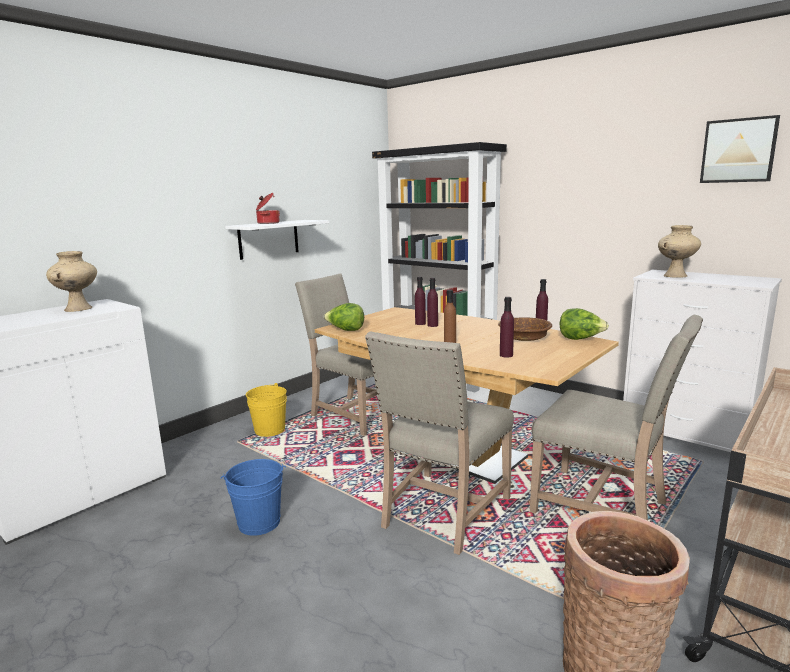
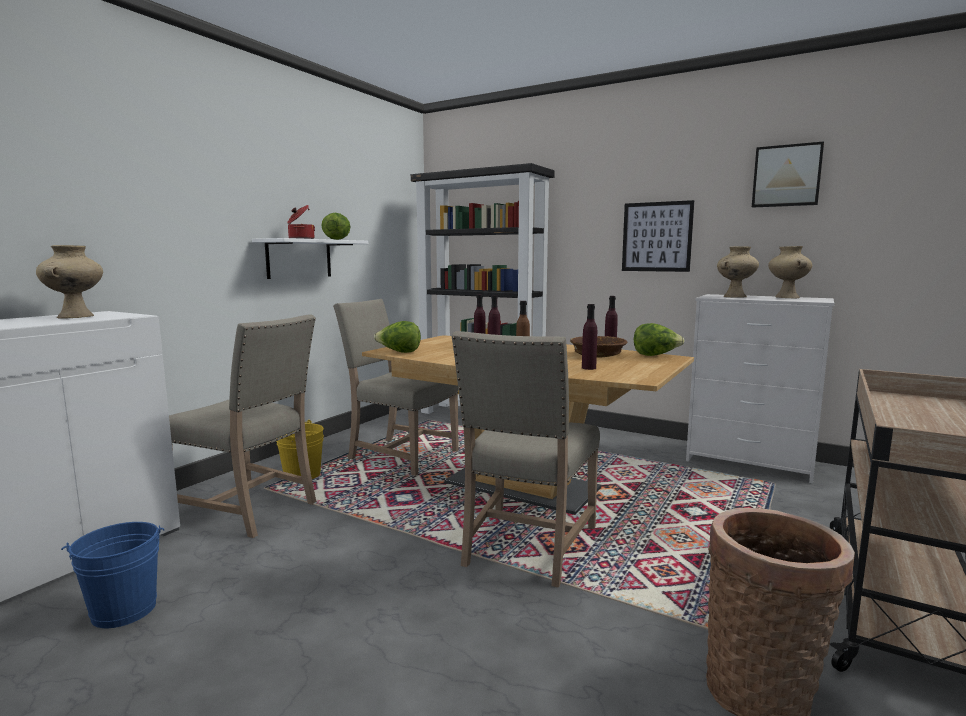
camera: 10 degrees left, 5 degrees down
blue bucket [221,459,286,536] -> blue bucket moved to [61,522,164,628]
beige chair [530,315,703,521] -> beige chair moved to [169,314,316,538]
none -> lettuce [321,213,351,240]
none -> picture [622,200,694,272]
none -> beige vase [768,246,813,299]

